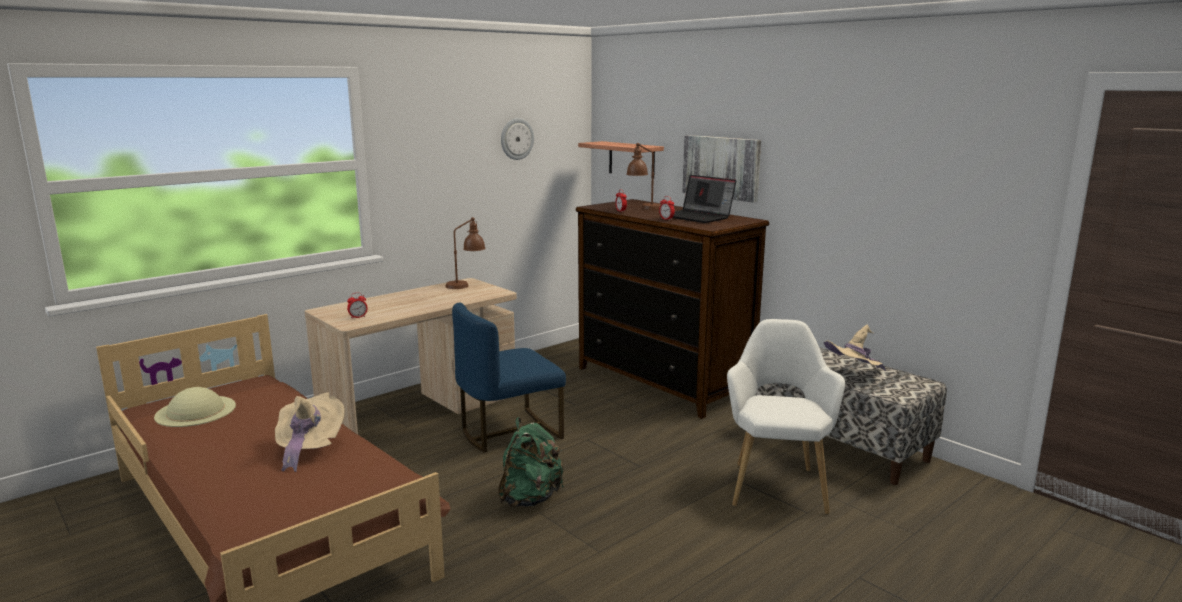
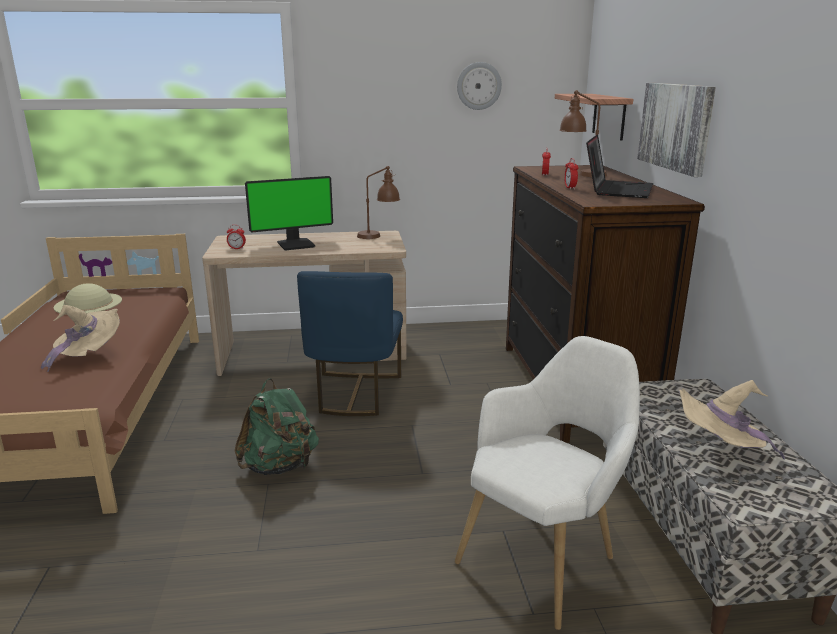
camera: 35 degrees right, 5 degrees up
blue chair [452,303,566,453] -> blue chair turned 90 degrees counterclockwise [297,271,403,416]
laptop [672,175,736,223] -> laptop turned 150 degrees counterclockwise [586,134,653,198]
none -> monitor [245,176,333,251]

